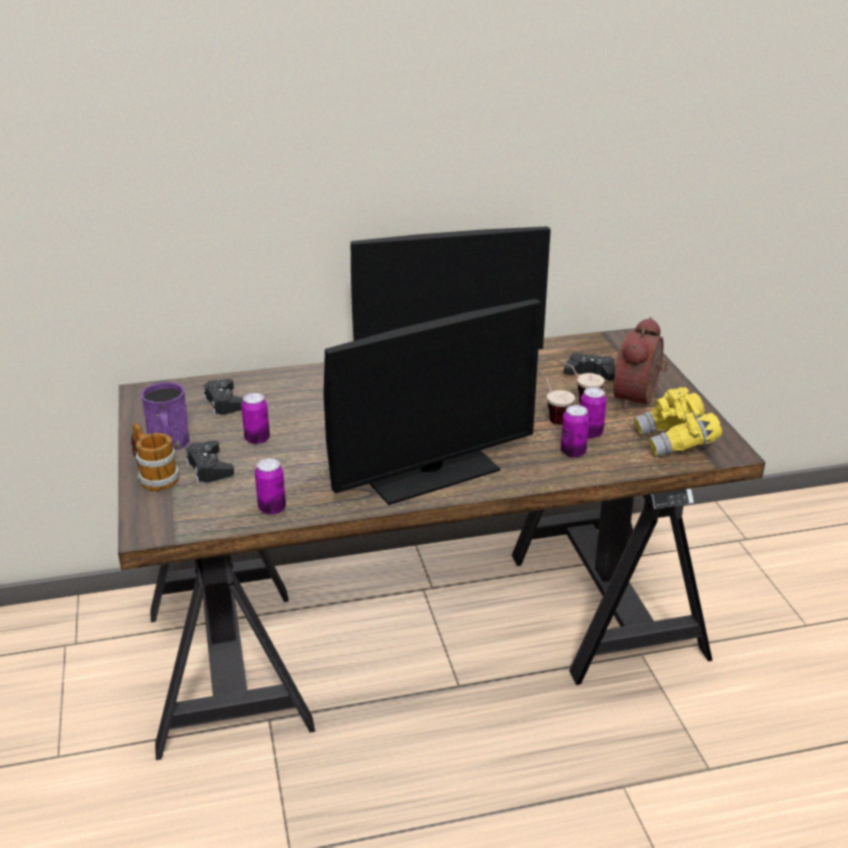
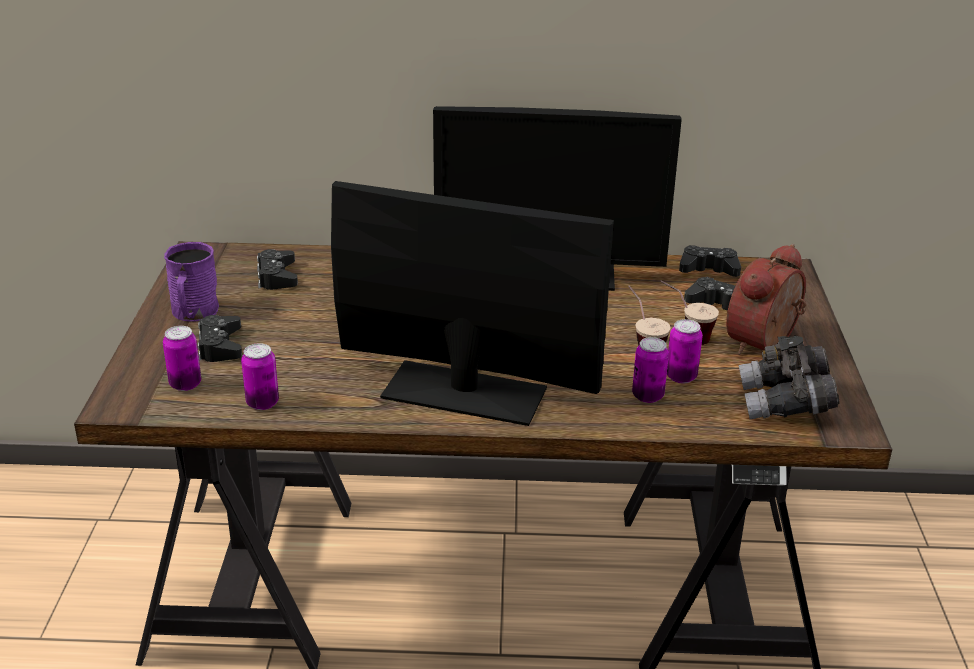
camera: 15 degrees right, 0 degrees up
mug [131,423,180,491] -> none
can [241,393,270,445] -> can moved to [163,326,201,391]
monitor [324,299,541,505] -> monitor turned 150 degrees counterclockwise [331,181,614,426]
yellow binoculars [634,387,722,457] -> grey binoculars [739,335,839,419]
none -> black game controller [679,245,741,277]

